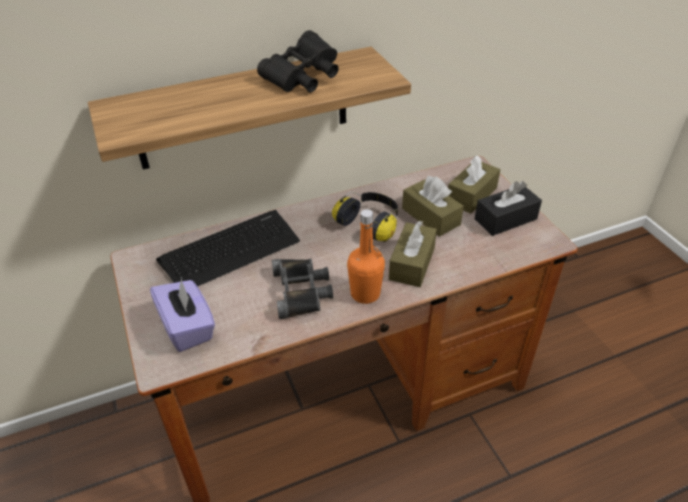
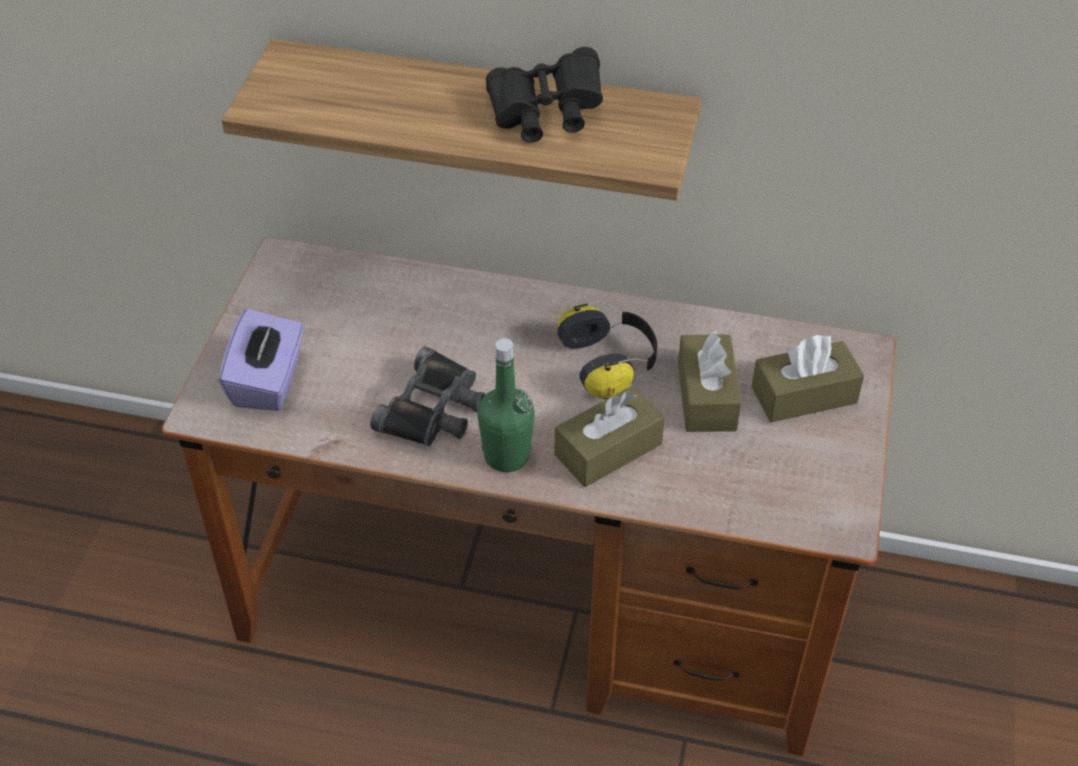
camera: 35 degrees right, 5 degrees up
keyboard [156,210,300,286] -> none
orange bottle [347,209,385,304] -> green bottle [477,338,535,472]
black tissue box [475,181,542,236] -> none

